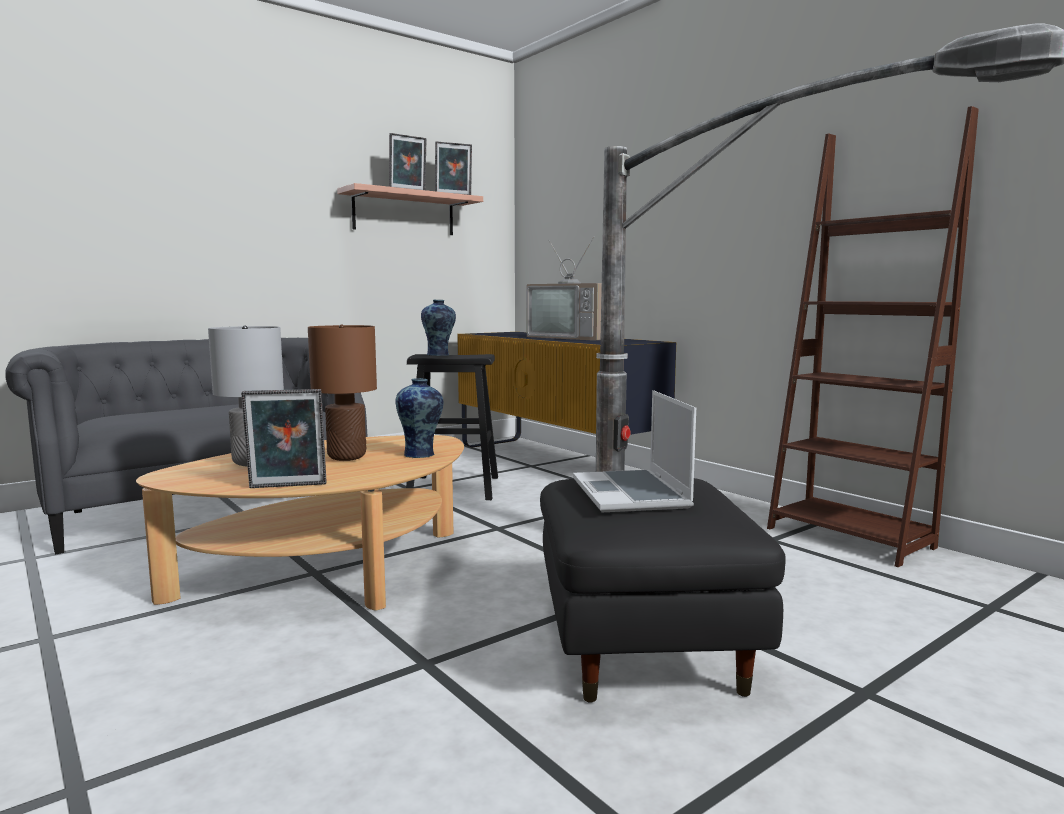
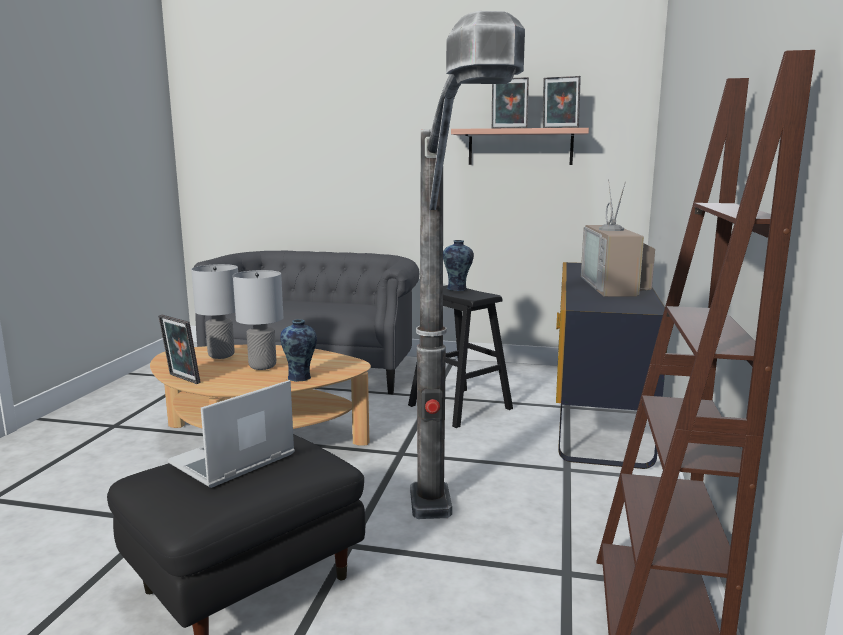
camera: 50 degrees right, 5 degrees up
brown table lamp [308,325,377,461] -> grey table lamp [233,270,283,370]

